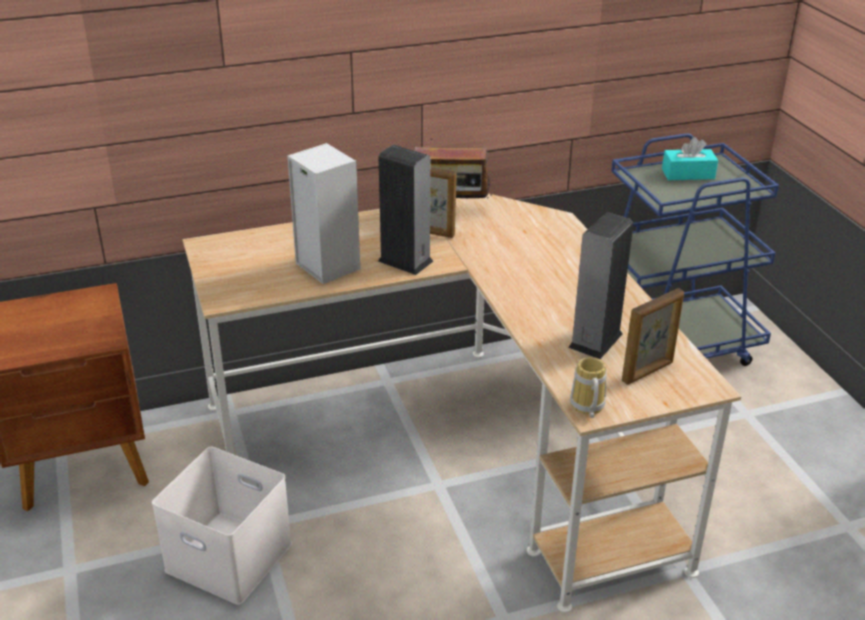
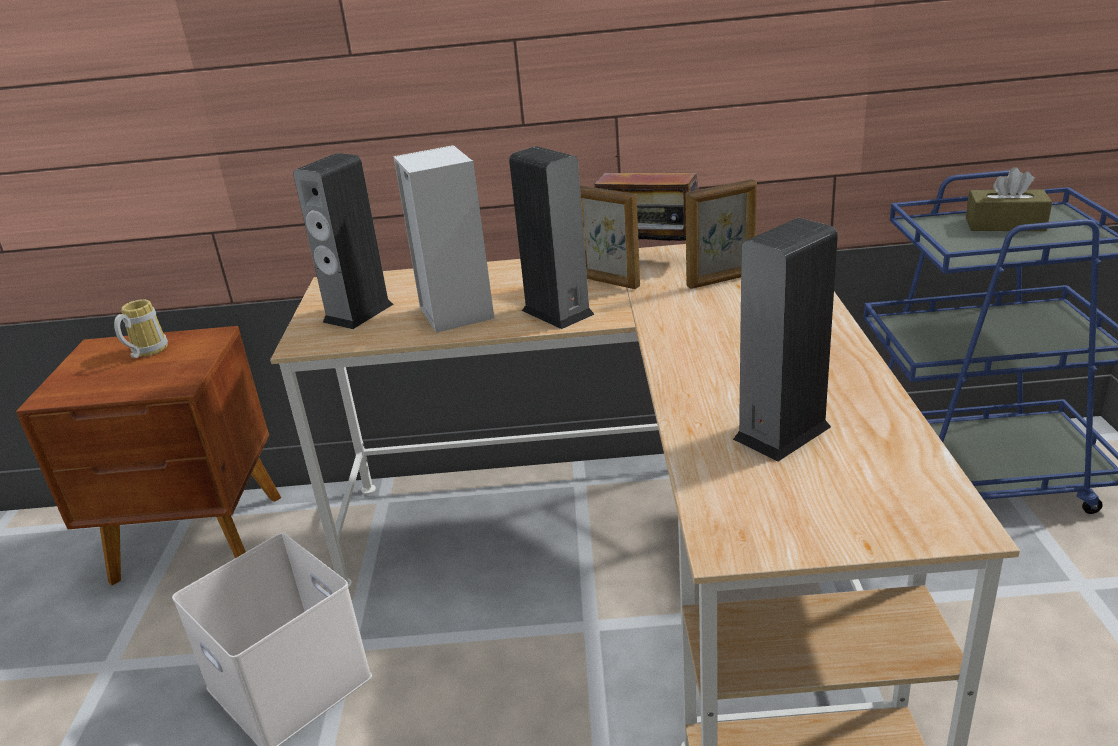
camera: 20 degrees right, 5 degrees down
mug [570,357,607,418] -> mug moved to [114,299,168,358]
picture frame [622,288,684,385] -> picture frame moved to [685,179,757,289]
turquoise tissue box [662,137,718,180] -> brown tissue box [966,167,1052,231]
none -> speaker [293,153,394,329]

